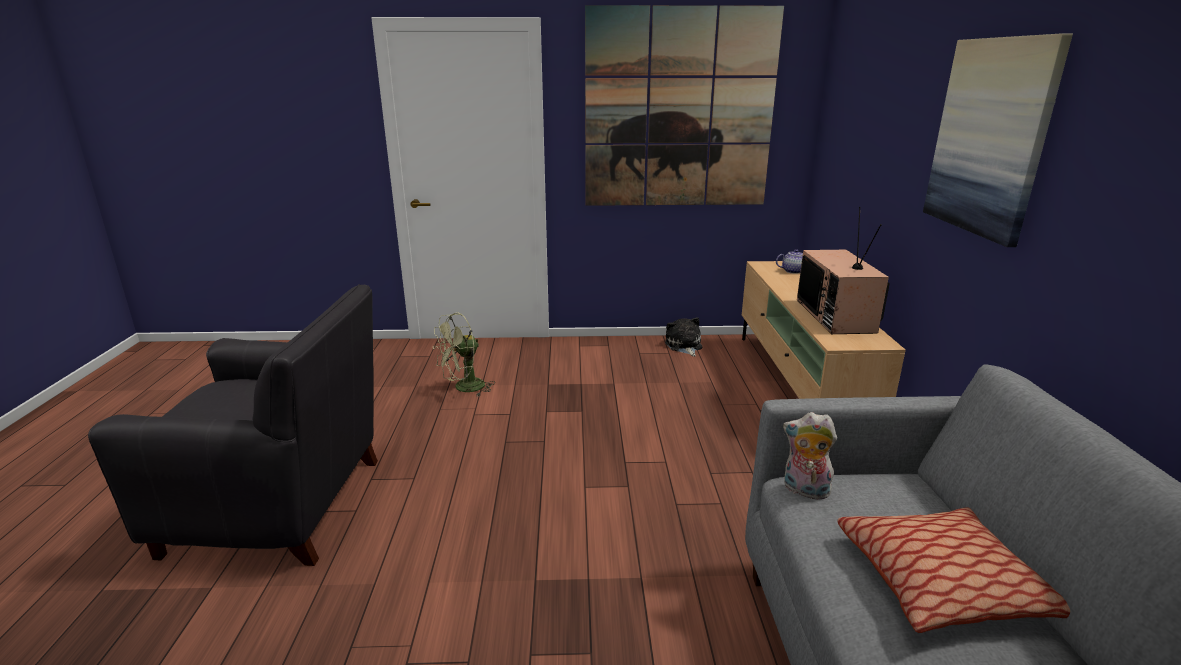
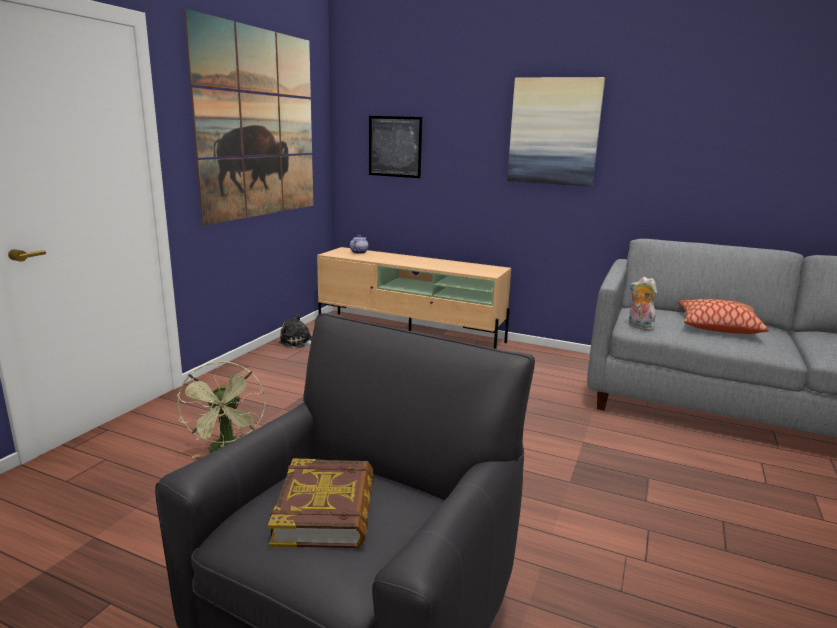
camera: 65 degrees left, 5 degrees down
plush toy [783,412,837,499] -> plush toy turned 90 degrees clockwise [629,277,657,331]
television [797,207,890,334] -> none
none -> book [268,459,373,548]
none -> picture [369,116,422,178]

